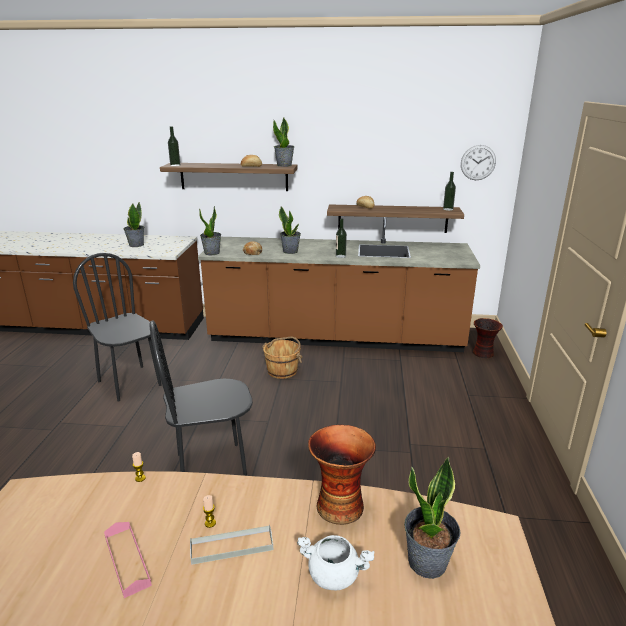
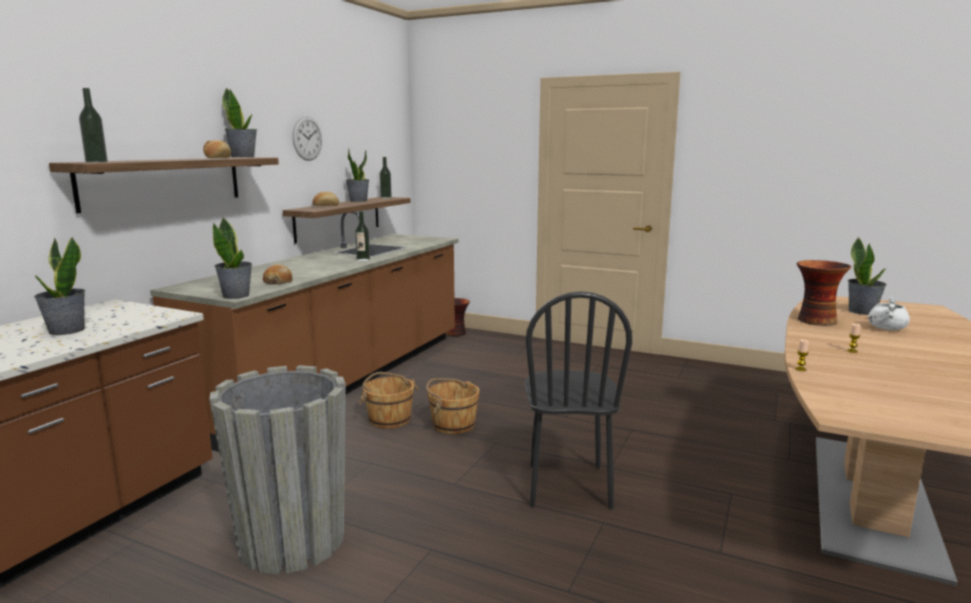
camera: 70 degrees left, 10 degrees down
black chair [73,253,162,401] -> grey planter [209,365,346,574]
pink tray [104,522,152,598] -> none
grey tray [190,525,273,565] -> none
potted plant [279,207,301,254] -> potted plant moved to [346,148,369,202]
wall clock [461,145,496,180] -> wall clock moved to [292,116,322,161]
none -> brown bucket [426,378,480,434]

